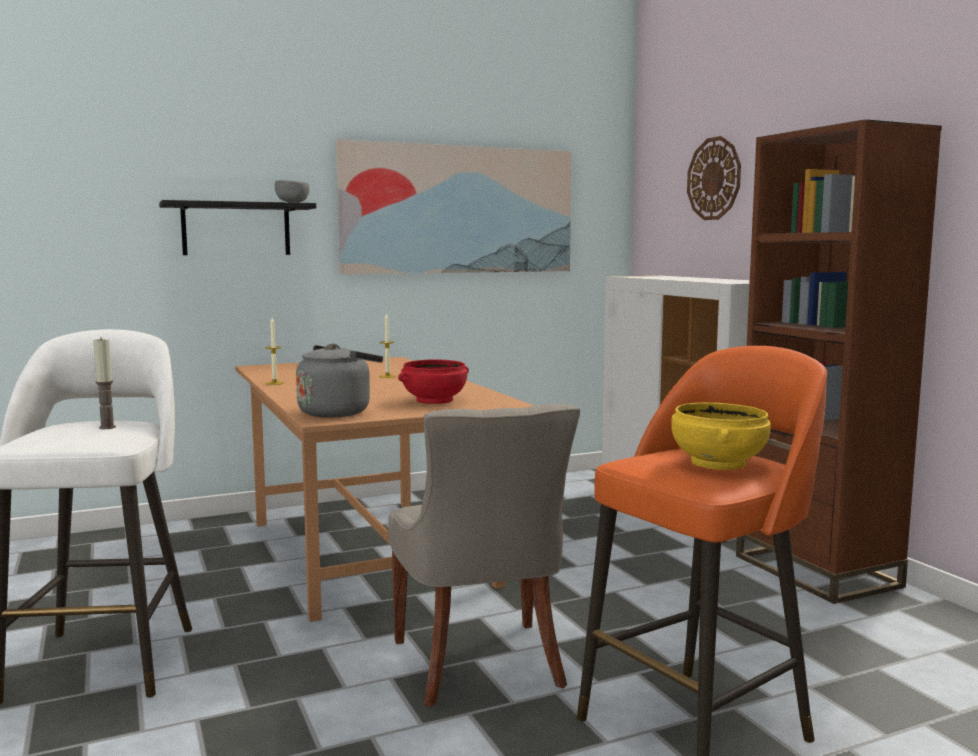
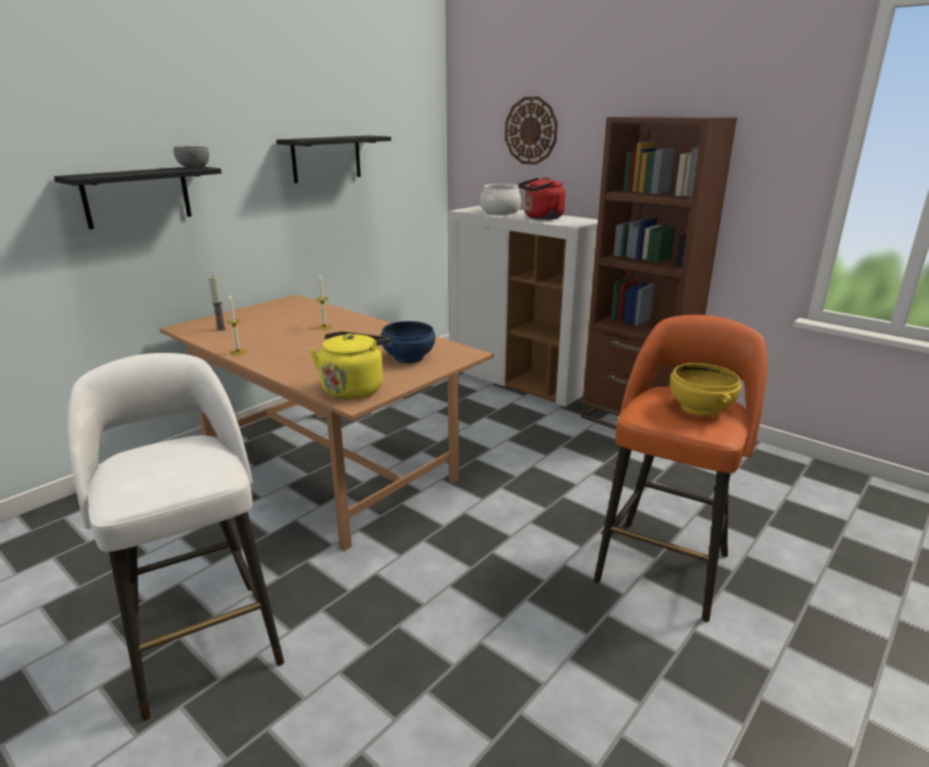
camera: 25 degrees left, 15 degrees up
candle [93,338,116,429] -> candle moved to [208,275,226,331]
grey kettle [296,343,383,418] -> yellow kettle [310,331,391,399]
picture [336,139,572,274] -> black shelf [276,136,391,183]
grey chair [388,404,580,707] -> none
red bowl [398,359,469,404] -> blue bowl [380,321,435,363]
none -> cooking pot [480,184,521,214]
none -> red kettle [518,177,566,219]

